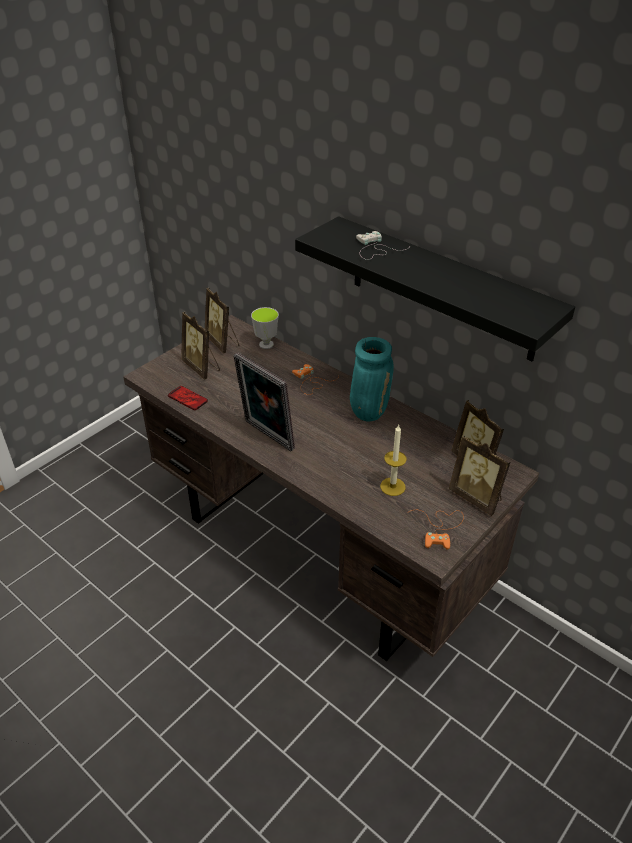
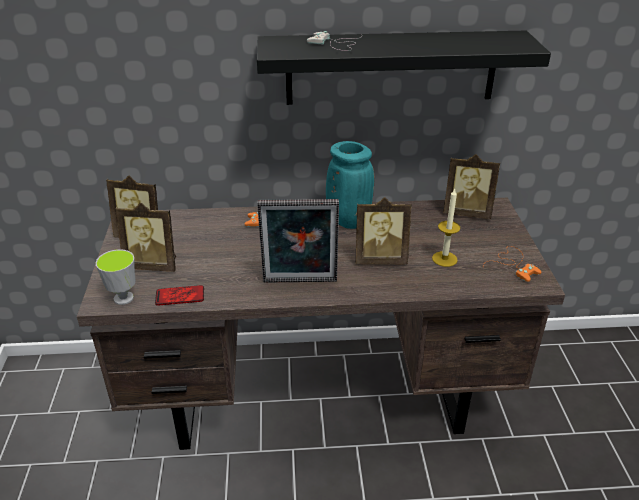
camera: 45 degrees left, 5 degrees down
cup [251,307,279,349] -> cup moved to [96,249,136,305]
picture frame [449,435,510,516] -> picture frame moved to [356,197,412,264]

